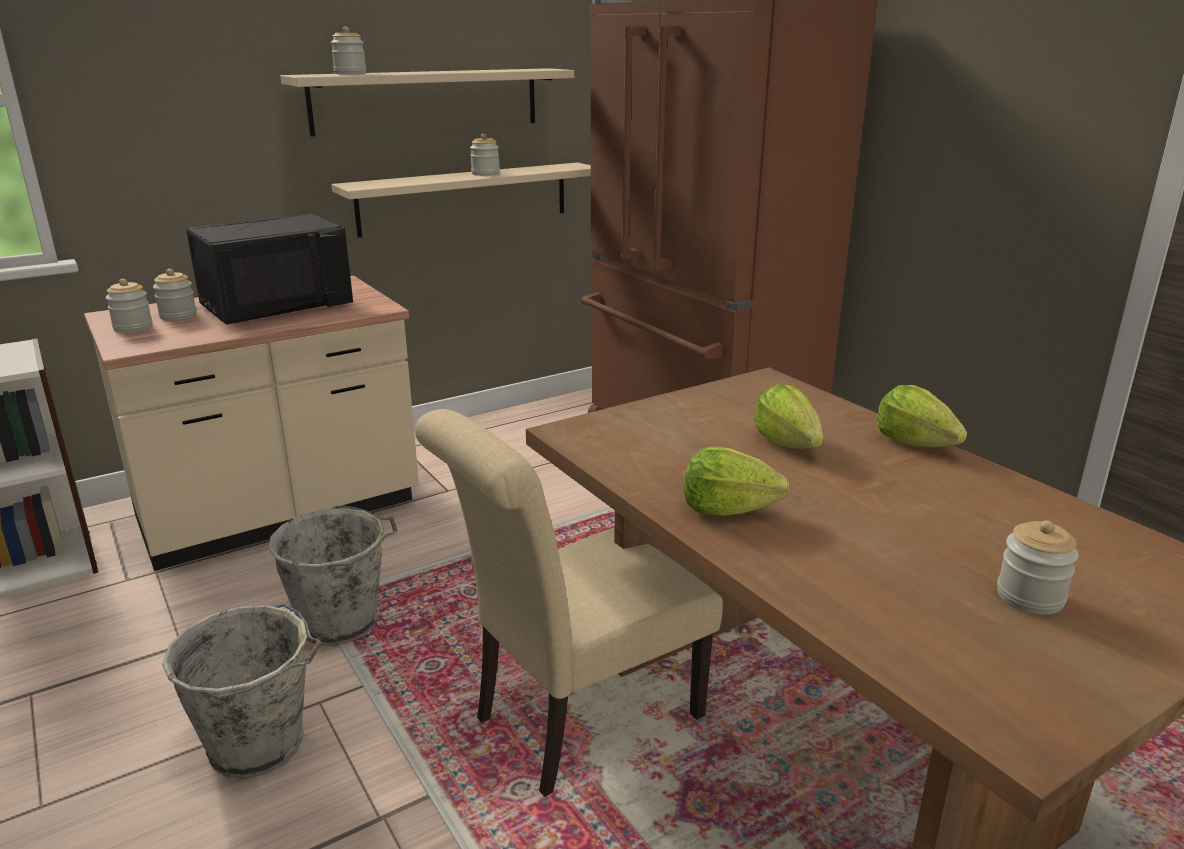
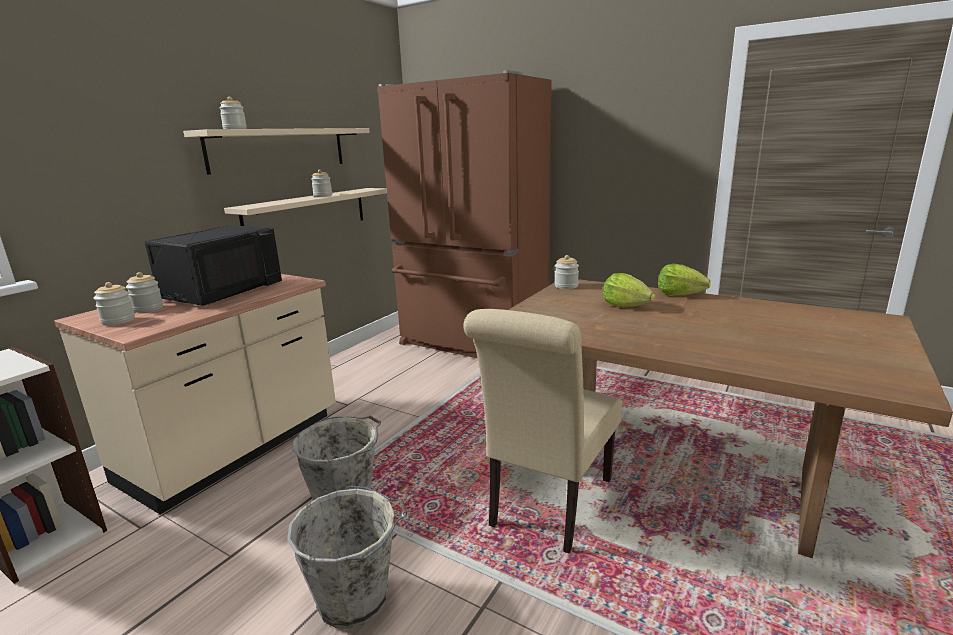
camera: 25 degrees left, 5 degrees down
lettuce [684,446,790,516] -> none
jar [997,520,1079,615] -> jar moved to [555,255,579,289]

